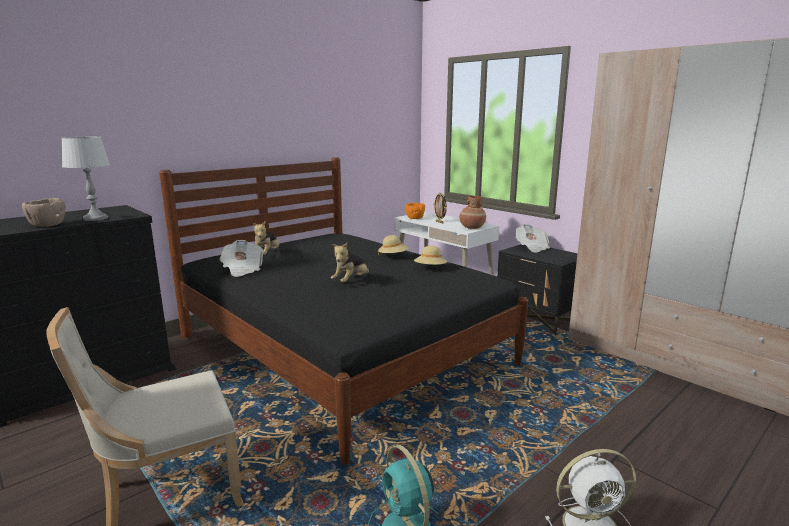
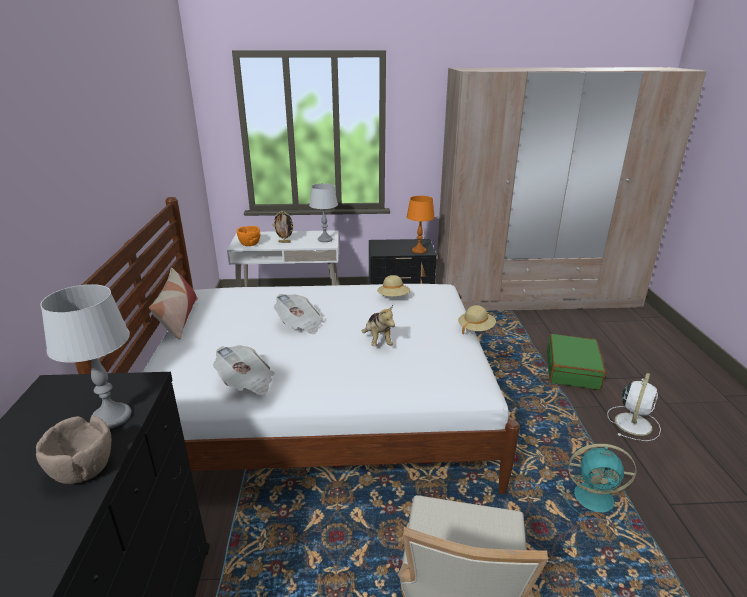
camera: 50 degrees left, 10 degrees up
black bed [159,157,528,465] -> white bed [75,197,520,494]
plush toy [253,221,280,255] -> none
beige hat [378,235,409,255] -> beige hat moved to [458,305,496,334]
brown vase [459,196,486,229] -> grey table lamp [309,183,338,242]
newspaper [516,224,550,253] -> newspaper moved to [274,294,323,334]
none -> pillow [149,268,198,340]
none -> orange table lamp [407,196,435,254]
none -> green suitcase [547,334,606,390]

